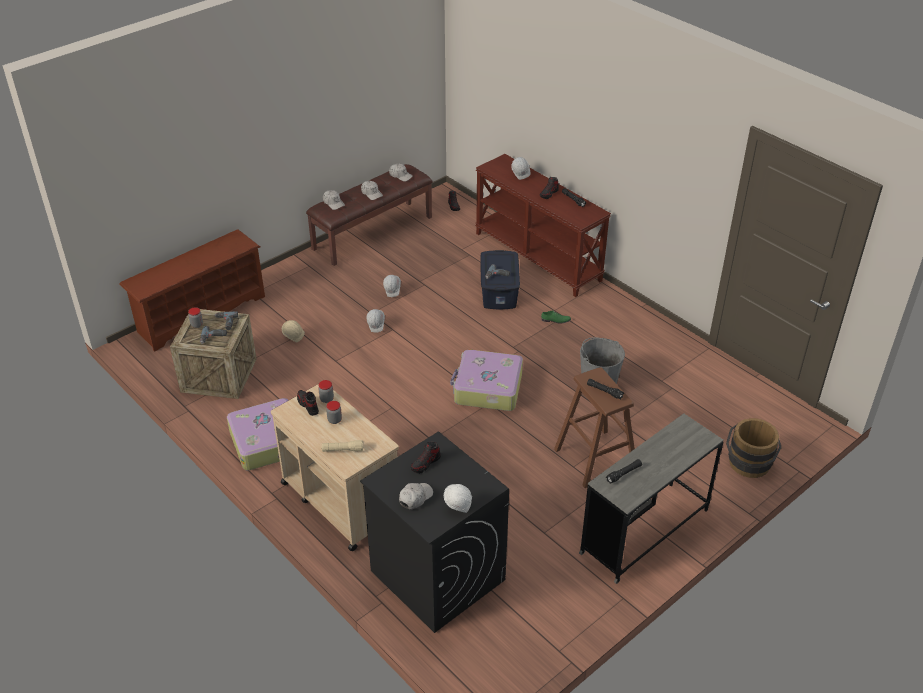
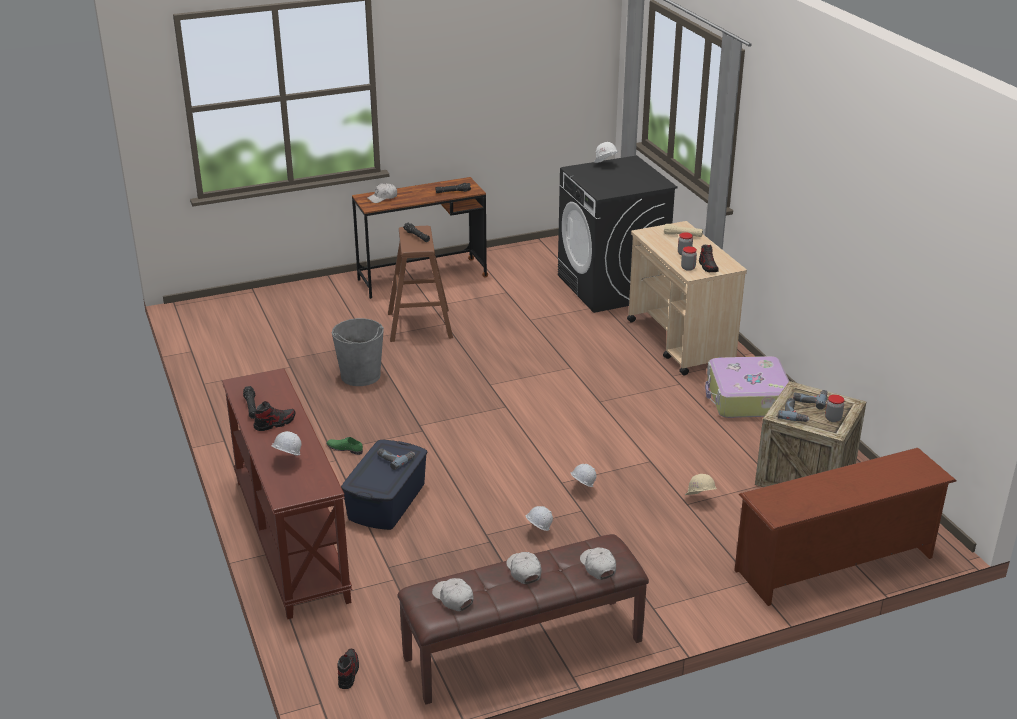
camera: 160 degrees left, 10 degrees down
white cap [399,483,433,509] -> white cap moved to [368,183,397,203]
shoe [410,442,441,474] -> none
suitcase [450,350,523,411] -> none
grey desk [579,414,724,584] -> brown desk [352,177,488,299]
brown bucket [726,418,782,478] -> none

